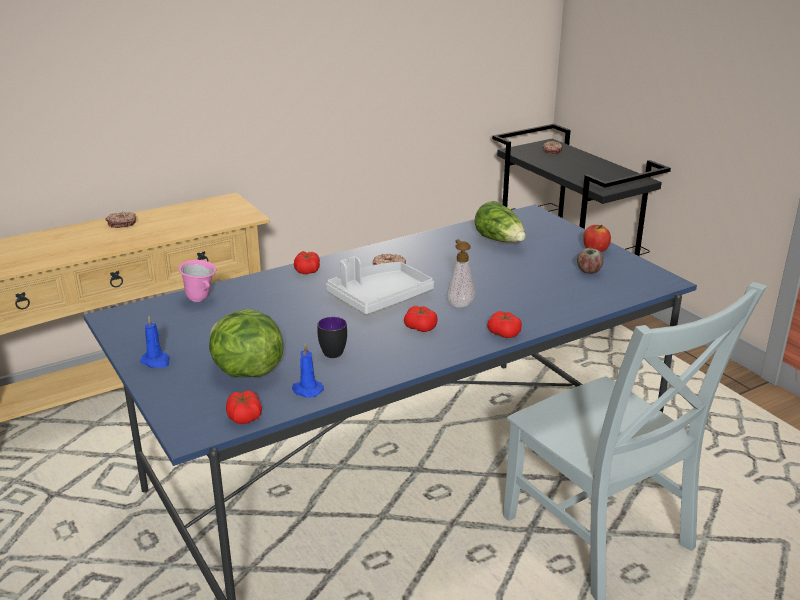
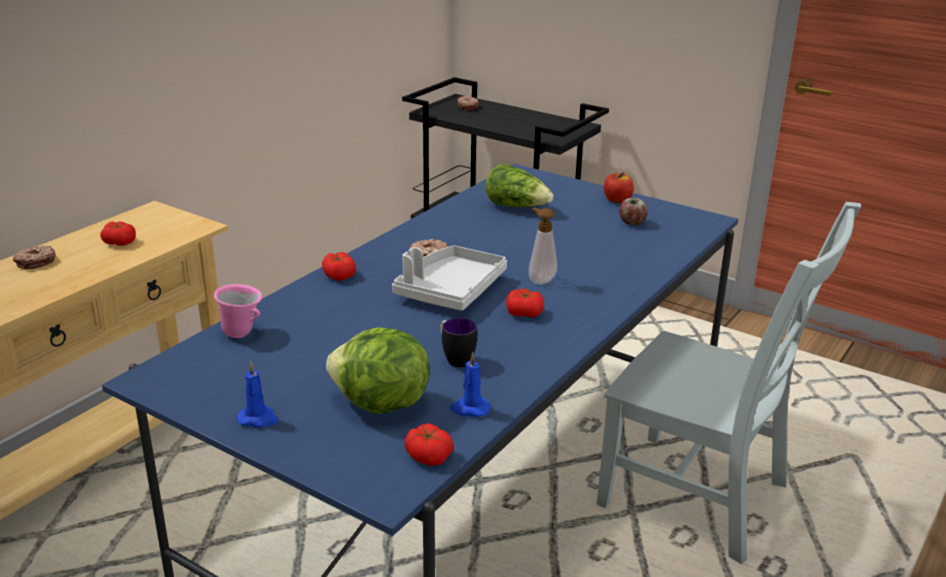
camera: 25 degrees left, 0 degrees up
tomato [487,311,522,338] -> tomato moved to [100,221,136,246]

